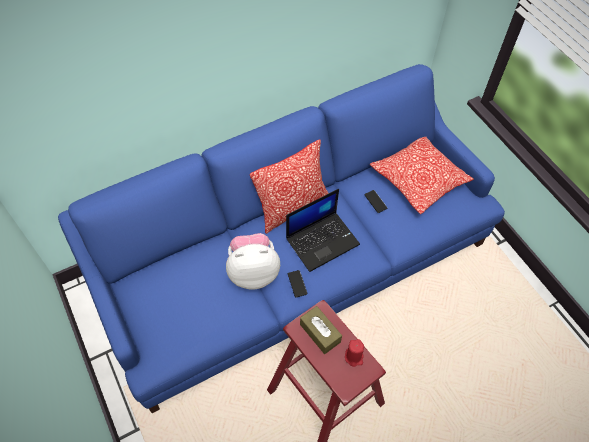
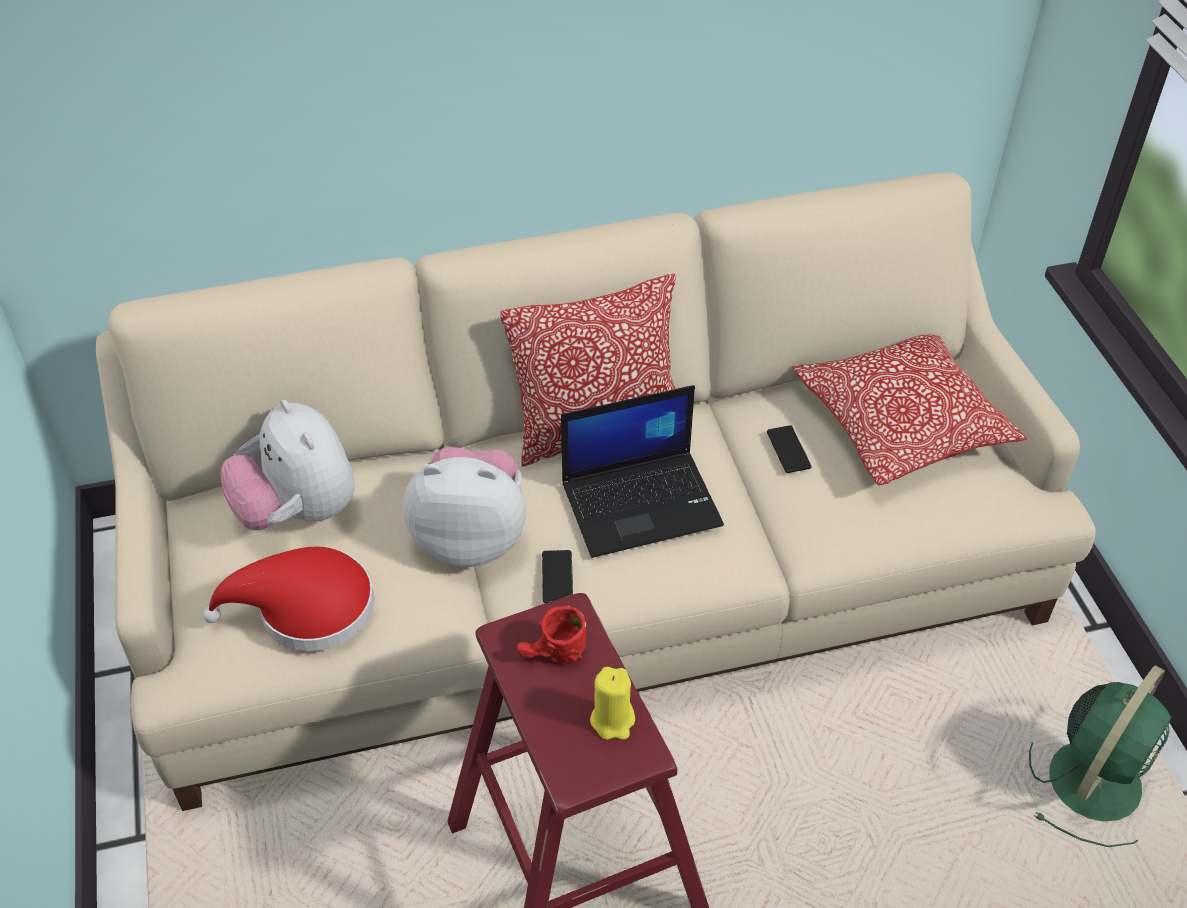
camera: 15 degrees right, 10 degrees down
blue sofa [58,64,505,413] -> beige sofa [96,172,1096,811]
brown tissue box [300,306,342,354] -> red mug [516,606,586,663]
red candle [345,339,364,367] -> yellow candle [590,667,635,740]
none -> red hat [203,547,374,651]
none -> plush toy [220,400,355,530]
none -> green fan [1029,665,1171,847]

